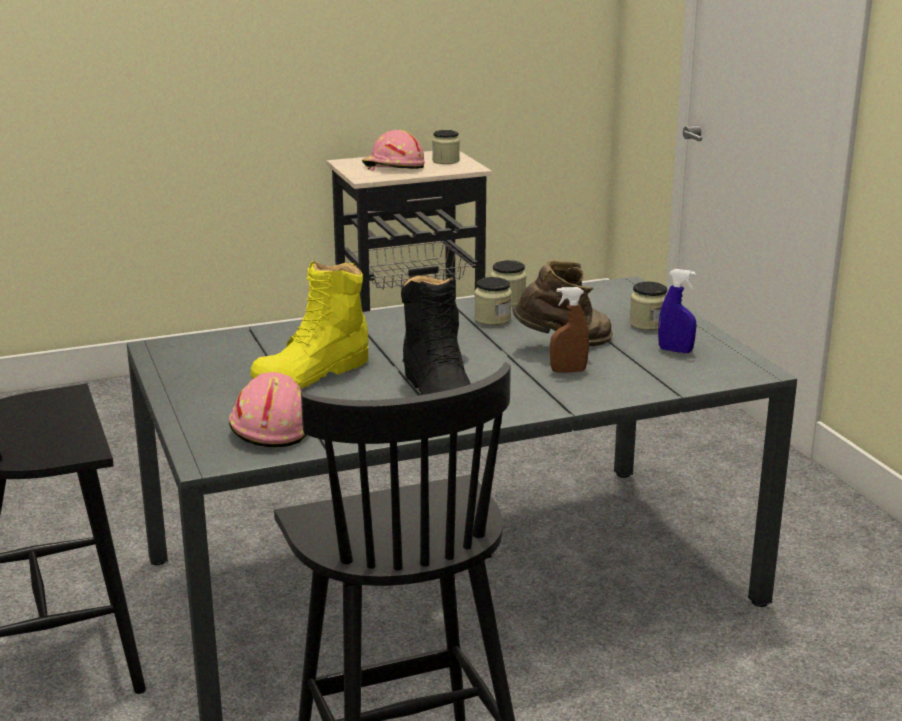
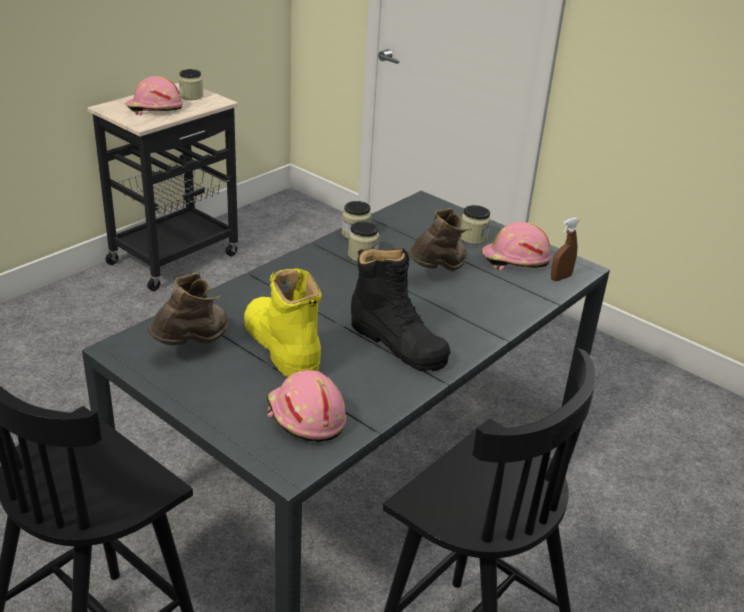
camera: 30 degrees left, 10 degrees up
yellow boot [251,261,369,389] -> yellow boot turned 135 degrees clockwise [244,268,322,377]
brown spray bottle [550,287,589,373] -> brown spray bottle moved to [551,217,580,281]
blue spray bottle [658,269,696,353] -> pink hard hat [481,222,551,271]
none -> brown boot [148,273,228,345]

